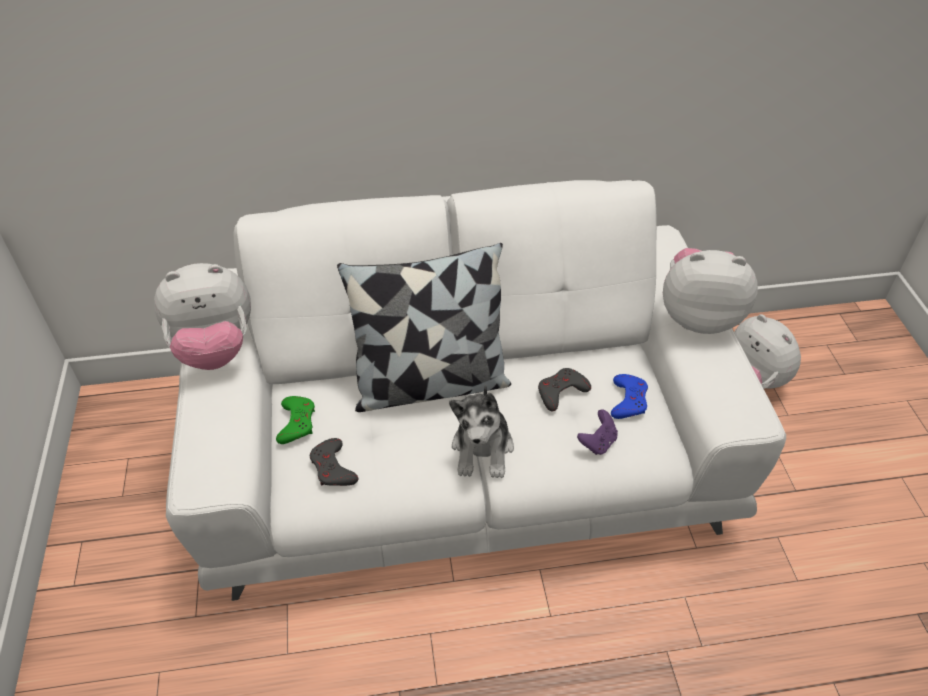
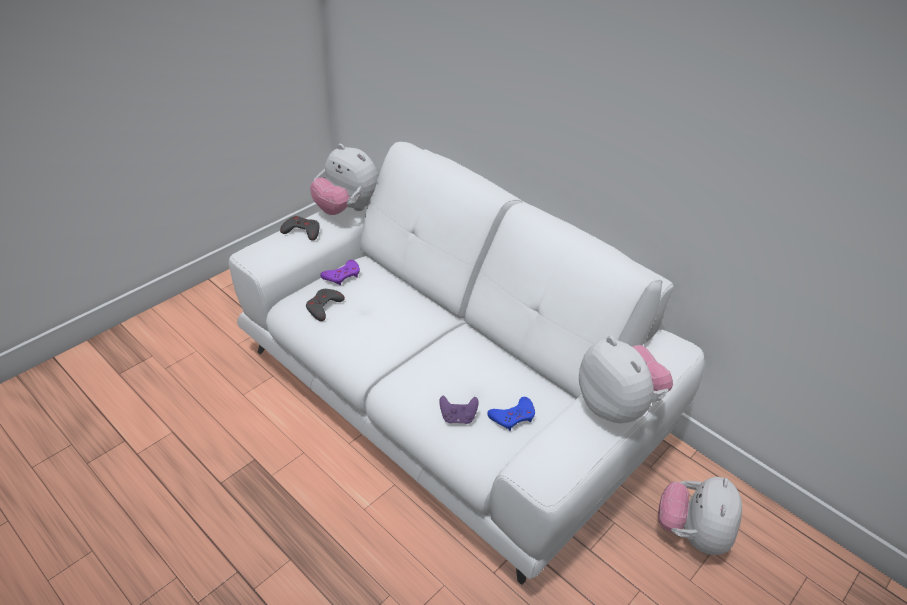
camera: 50 degrees right, 5 degrees down
green game controller [276,396,315,444] -> purple game controller [320,260,360,285]
pillow [337,243,511,412] -> none
plush toy [449,385,514,478] -> none
grey game controller [538,368,591,411] -> grey game controller moved to [280,216,320,241]

